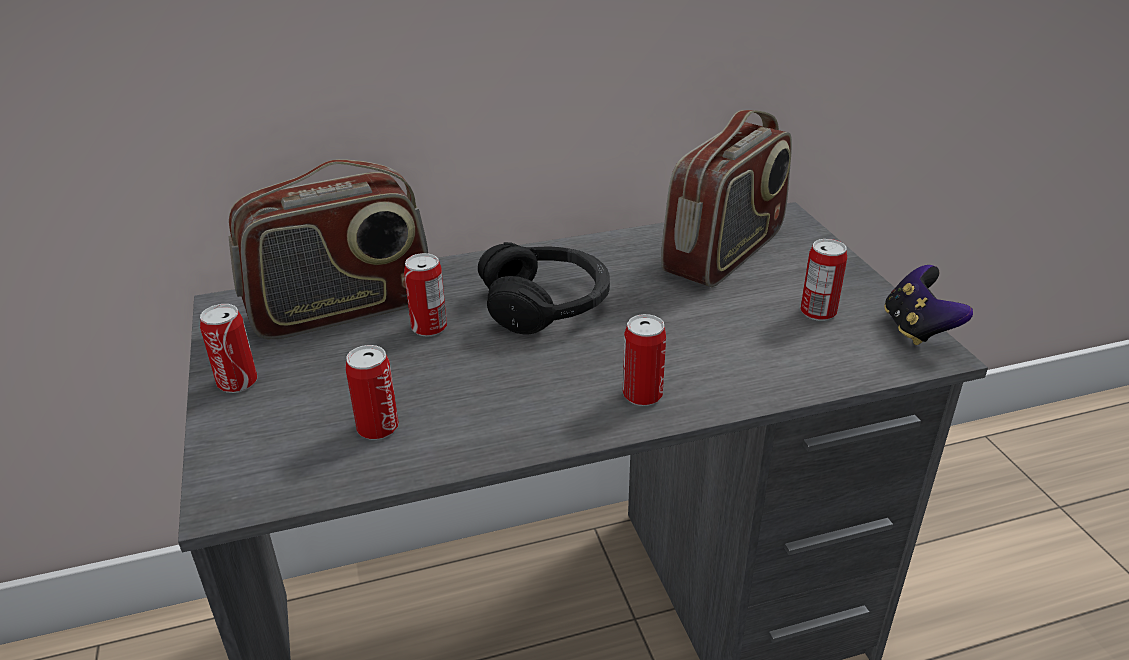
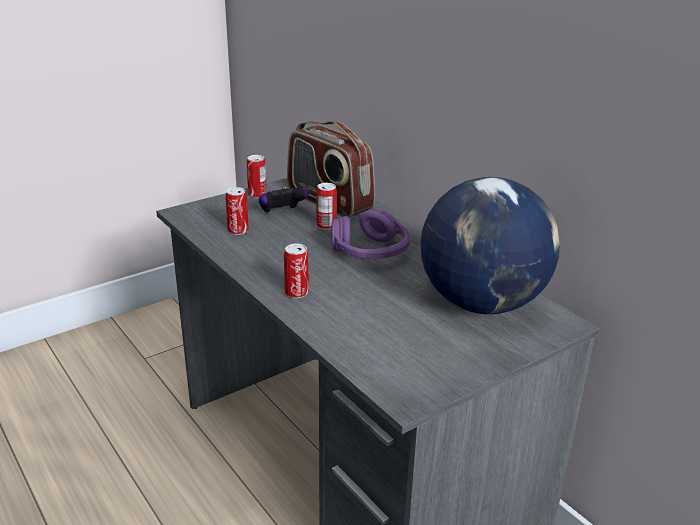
camera: 70 degrees right, 5 degrees down
black headphones [478,242,610,334] -> purple headphones [331,209,410,259]
radio [661,110,792,287] -> globe [420,177,560,314]
can [801,239,847,321] -> none
game controller [884,265,973,345] -> game controller moved to [259,187,308,213]

